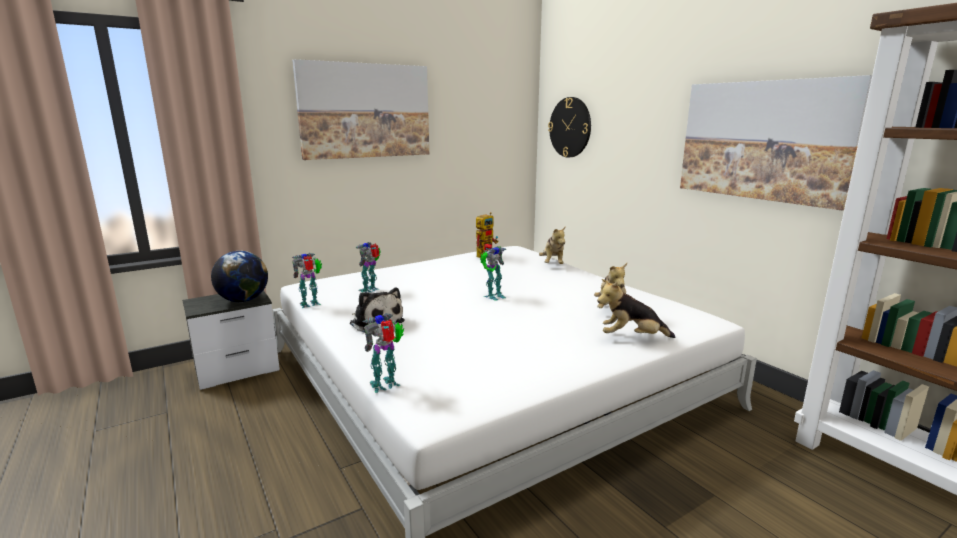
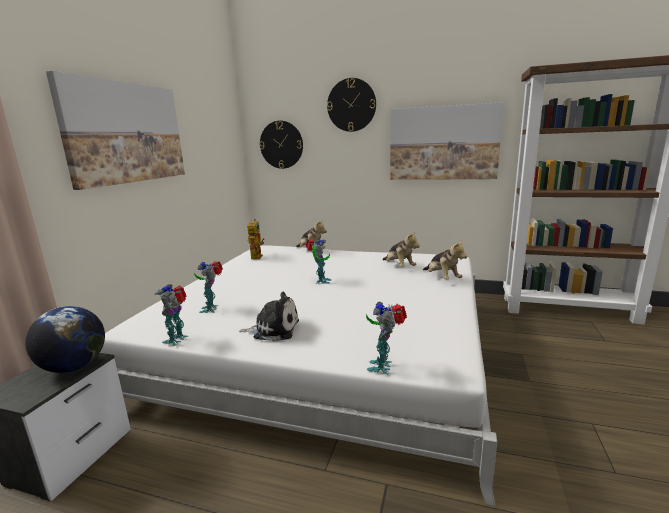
camera: 40 degrees left, 0 degrees up
plush toy [597,279,675,338] -> plush toy turned 75 degrees counterclockwise [423,240,467,279]
none -> wall clock [327,78,376,132]

